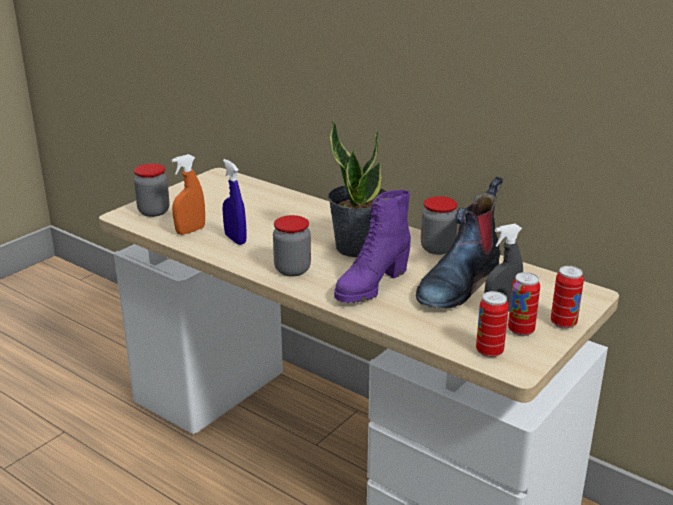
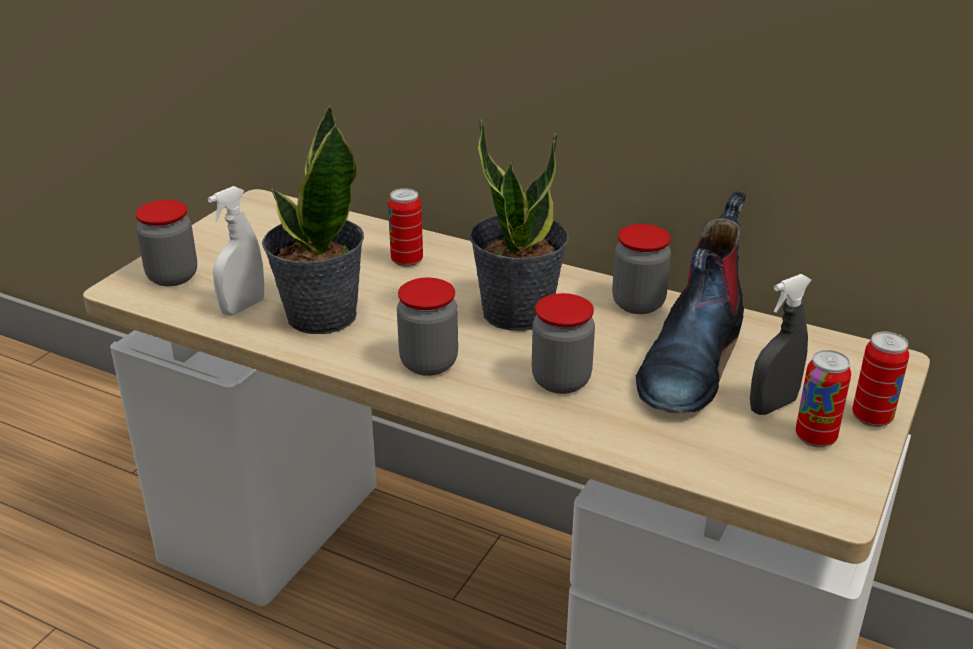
camera: 10 degrees left, 5 degrees up
orange spray bottle [172,154,205,235] -> white spray bottle [208,186,264,315]
blue spray bottle [223,159,247,245] -> potted plant [262,104,364,334]
purple boot [334,190,411,303] -> jar [532,293,595,394]
can [476,291,509,358] -> can moved to [388,188,423,267]

